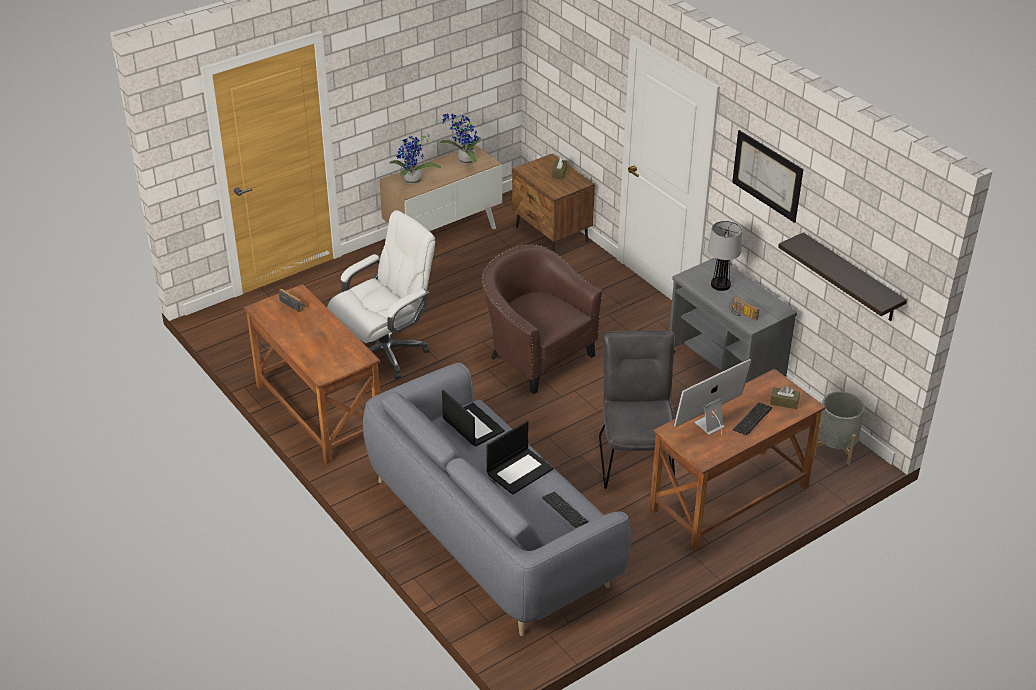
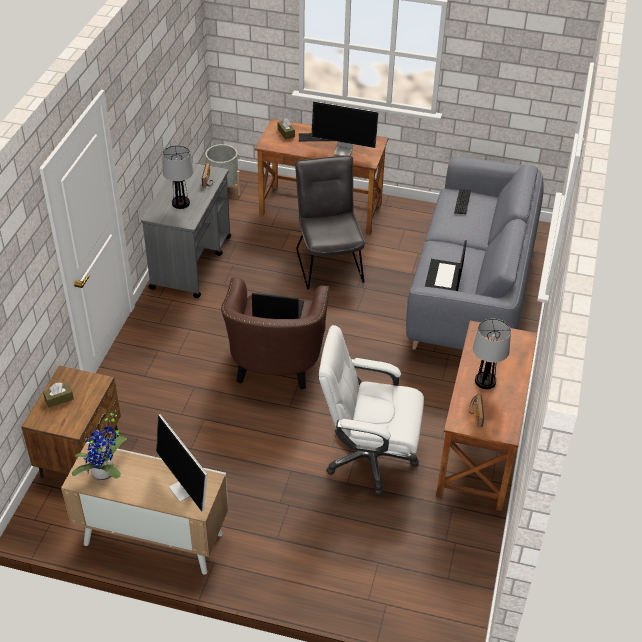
camera: 130 degrees left, 5 degrees up
potted plant [390,134,441,184] -> monitor [156,414,208,512]
laptop [486,421,553,495] -> laptop moved to [252,293,304,319]
grey chair [599,331,675,489] -> grey chair turned 120 degrees clockwise [295,155,365,290]
picture [732,130,803,223] -> none
shelf [778,233,907,321] -> none
none -> table lamp [473,319,511,389]

